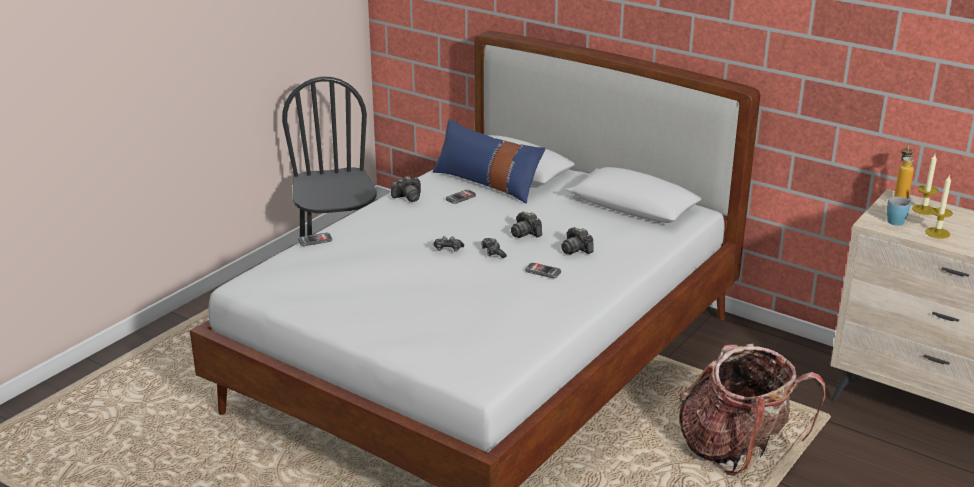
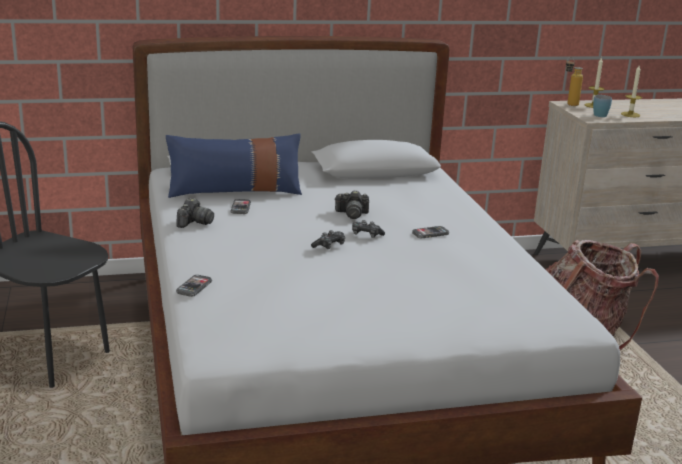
camera: 50 degrees left, 5 degrees down
camera [561,227,594,255] -> none

